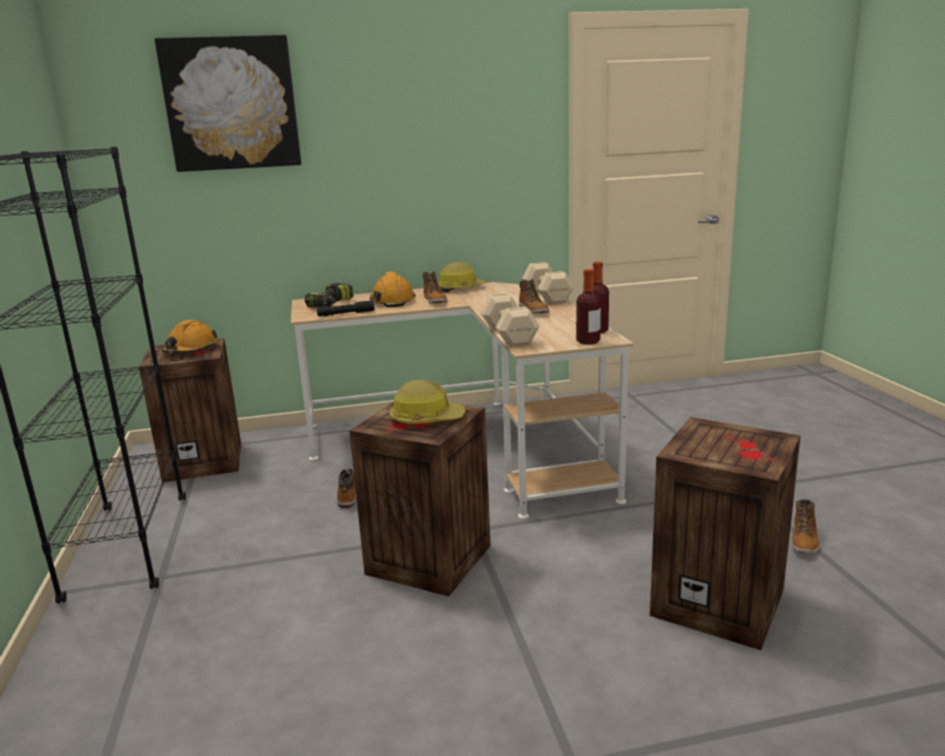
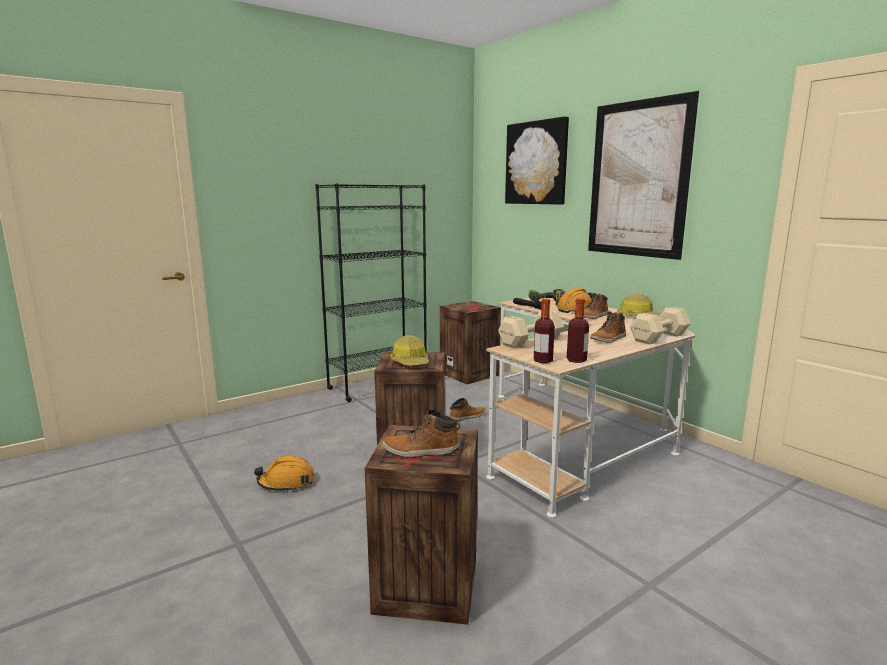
camera: 65 degrees right, 5 degrees down
orange hard hat [162,320,218,353] -> orange hard hat moved to [254,456,315,492]
boot [791,500,820,554] -> boot moved to [383,410,460,458]
none -> picture [588,91,699,260]

